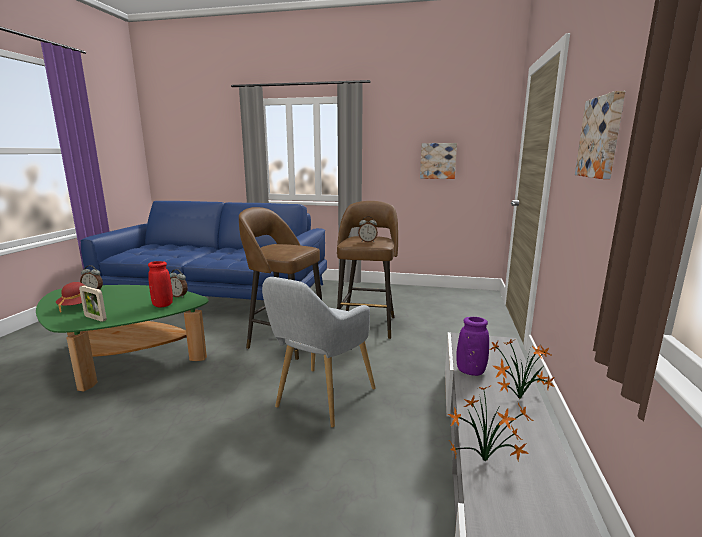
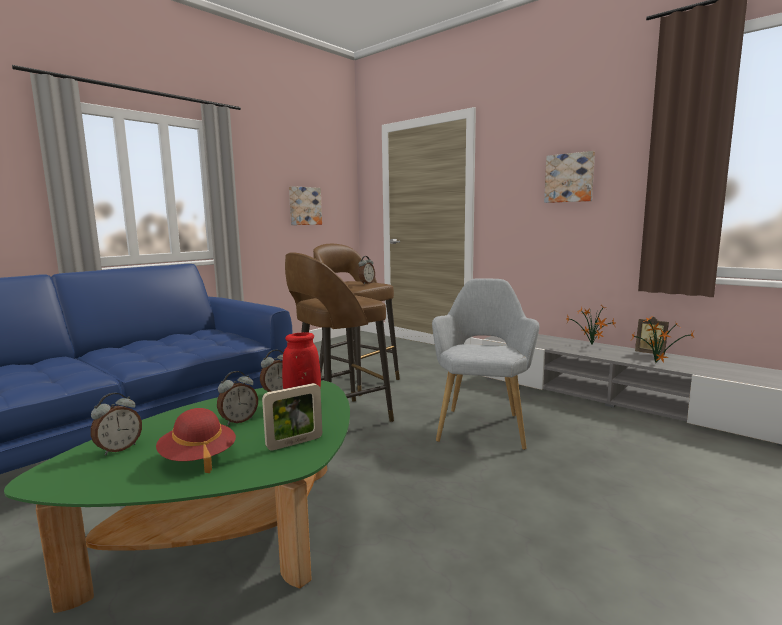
camera: 60 degrees left, 5 degrees down
grey armchair [262,277,376,428] -> grey armchair turned 135 degrees counterclockwise [432,278,540,450]
purple vase [456,317,489,376] -> none
none -> alarm clock [217,371,258,425]
none -> picture frame [635,317,669,355]

